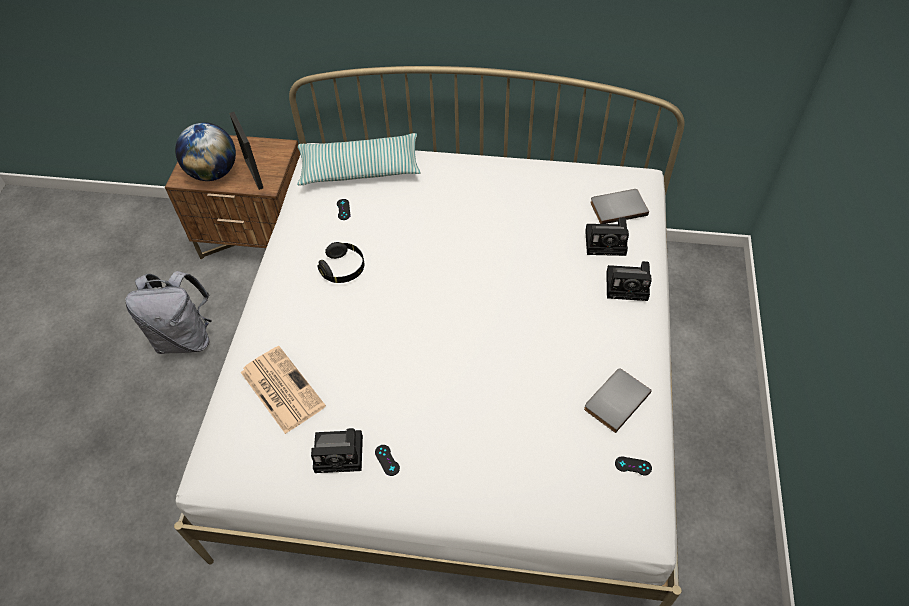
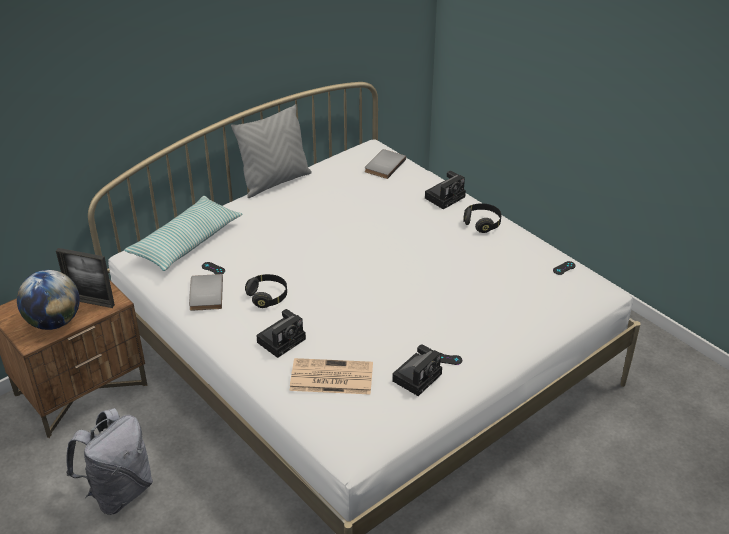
camera: 50 degrees left, 15 degrees down
grey book [584,368,652,433] -> grey book moved to [189,274,223,311]
camera [585,217,629,256] -> camera moved to [256,309,306,358]
none -> grey pillow [231,104,312,198]
none -> black headphones [463,203,501,233]

